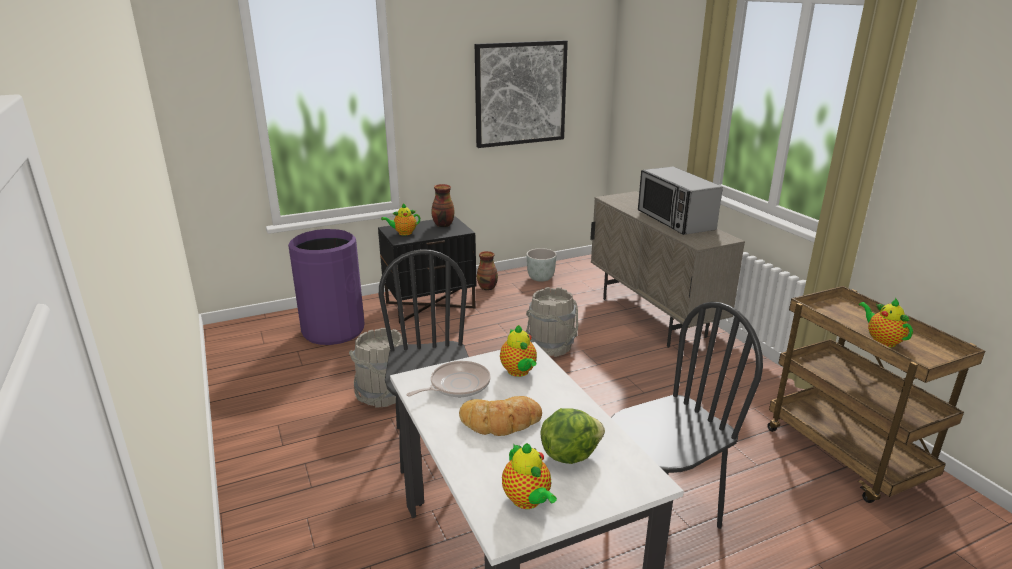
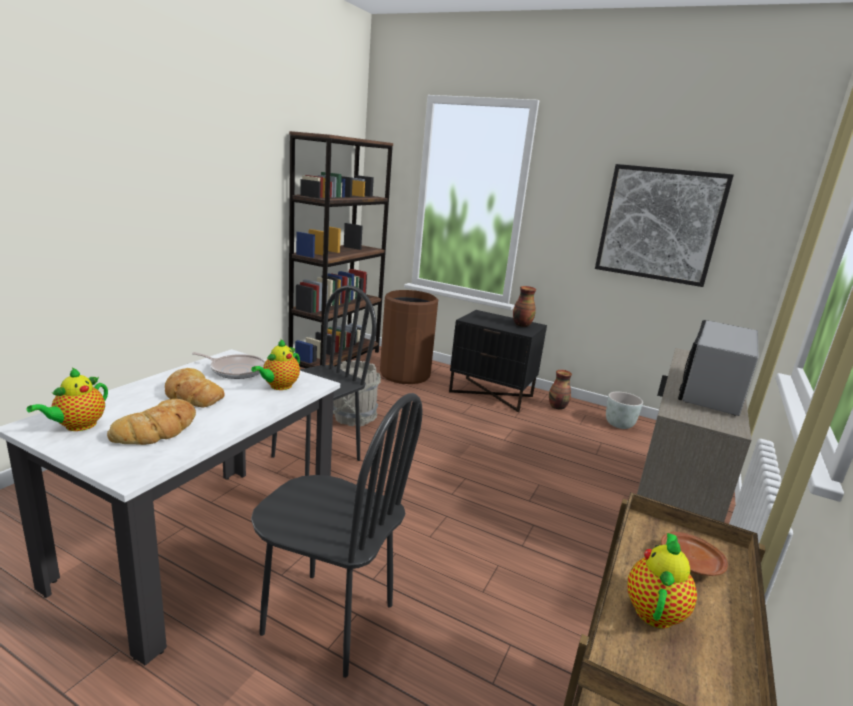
camera: 50 degrees right, 5 degrees down
purple trash can [288,229,365,345] -> brown trash can [380,290,438,384]
teapot [381,203,420,235] -> none
grey bucket [526,287,578,357] -> none
lettuce [540,408,605,464] -> bread [107,399,196,445]
none -> brown bookcase [288,131,393,368]
none -> brown plate [661,532,728,576]

